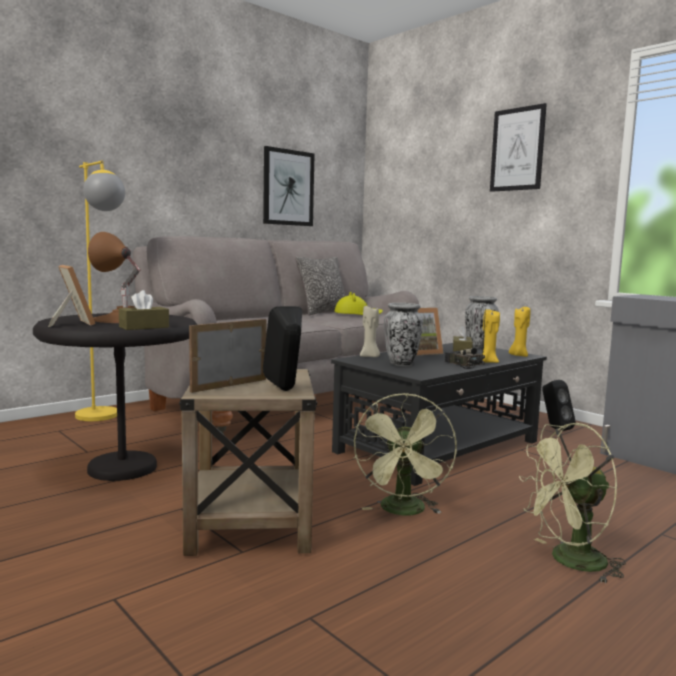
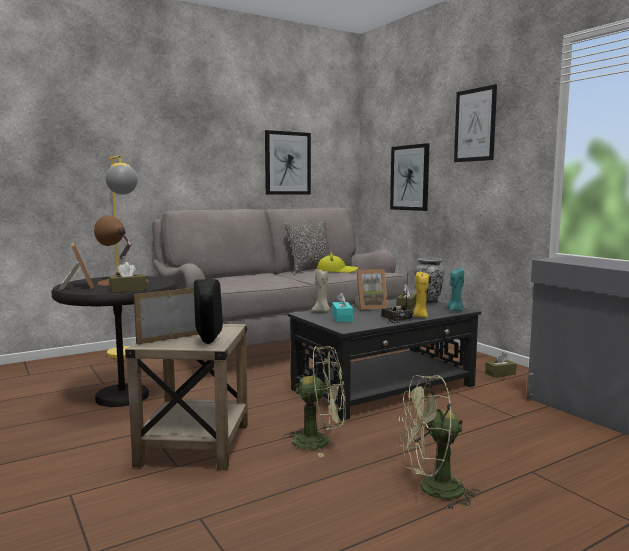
camera: 10 degrees right, 0 degrees up
green fan [353,393,457,515] -> green fan turned 105 degrees counterclockwise [283,346,346,457]
vase [384,303,423,366] -> turquoise tissue box [332,292,353,322]
yellow candle [509,307,531,357] -> turquoise candle [447,268,464,312]
black speaker [542,380,576,431] -> brown tissue box [485,352,516,378]
none -> picture [390,143,429,211]

